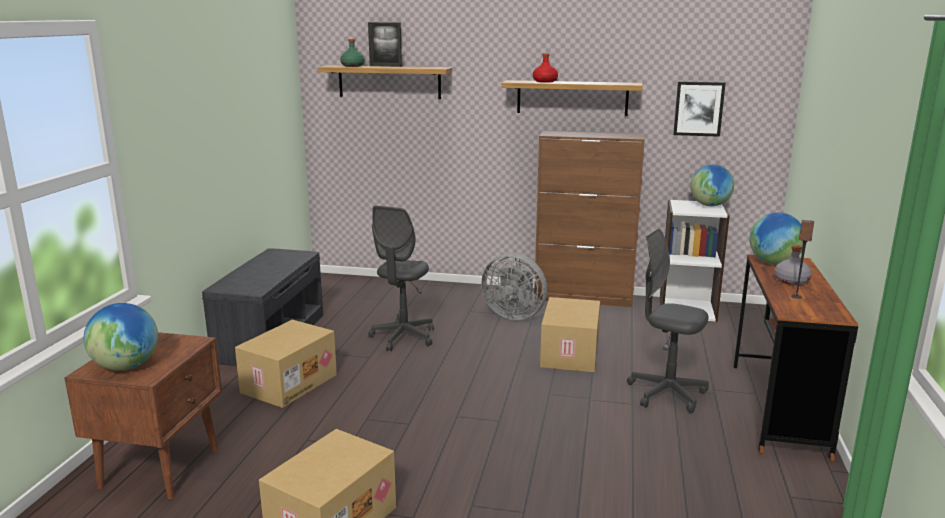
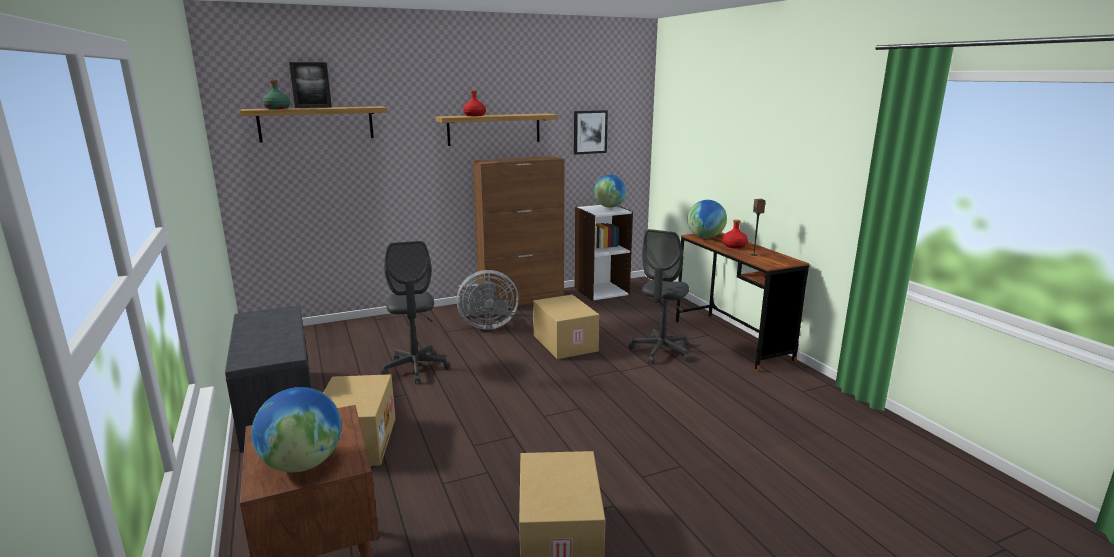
camera: 35 degrees left, 0 degrees up
grey office chair [627,228,709,413] -> grey office chair turned 60 degrees counterclockwise [629,229,690,364]
grey bottle [774,245,812,285] -> red bottle [722,220,748,249]

